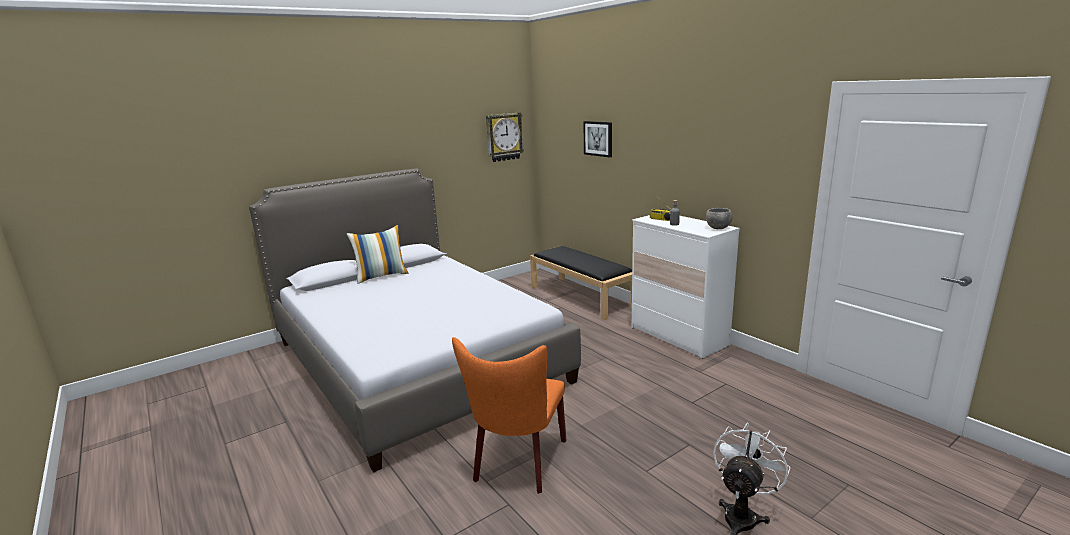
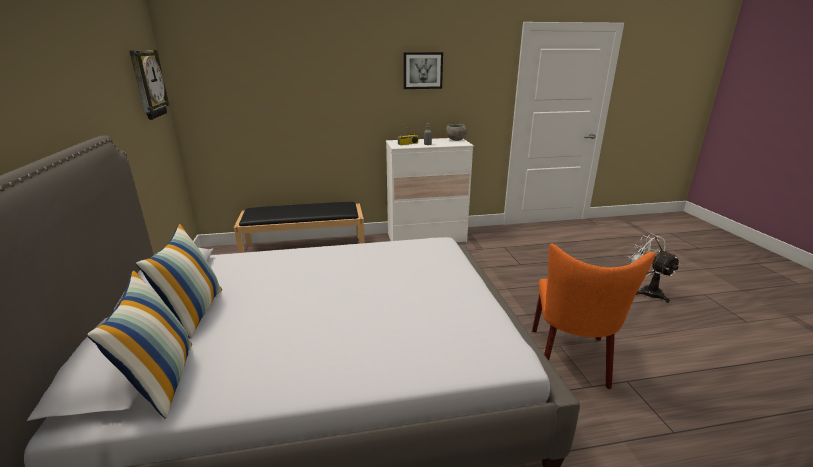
camera: 65 degrees left, 5 degrees up
orange chair [452,337,566,494] -> orange chair turned 60 degrees clockwise [532,243,655,389]
picture [583,121,612,157] -> picture moved to [403,52,443,89]
none -> pillow [87,270,192,419]

